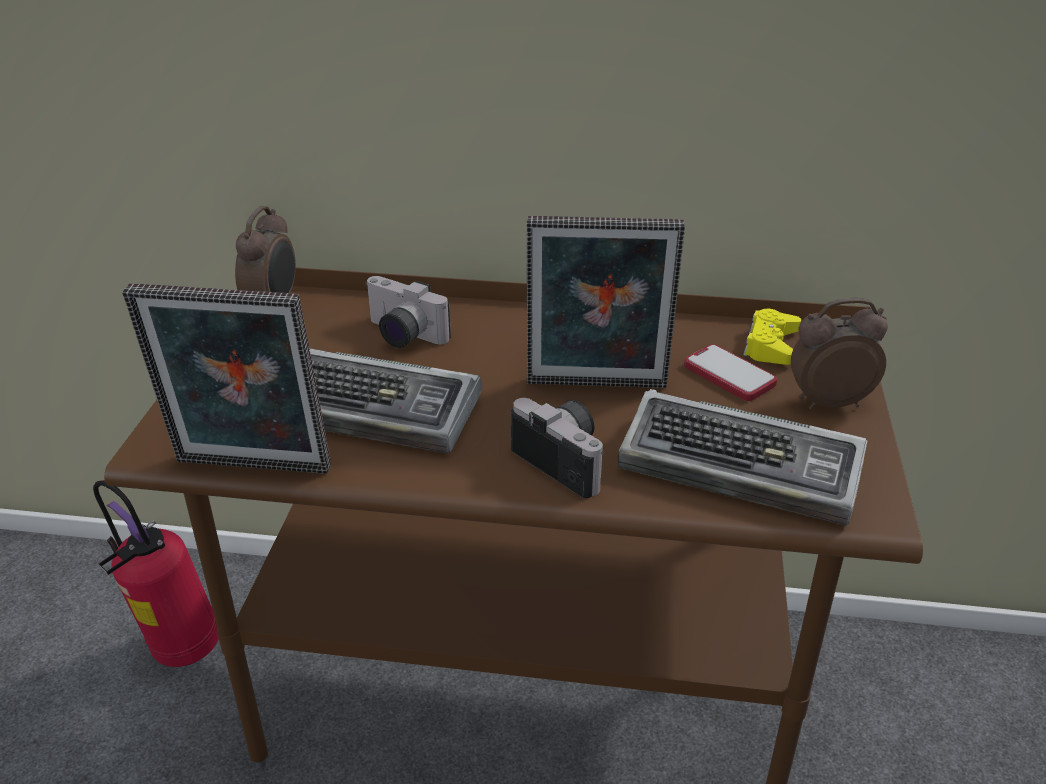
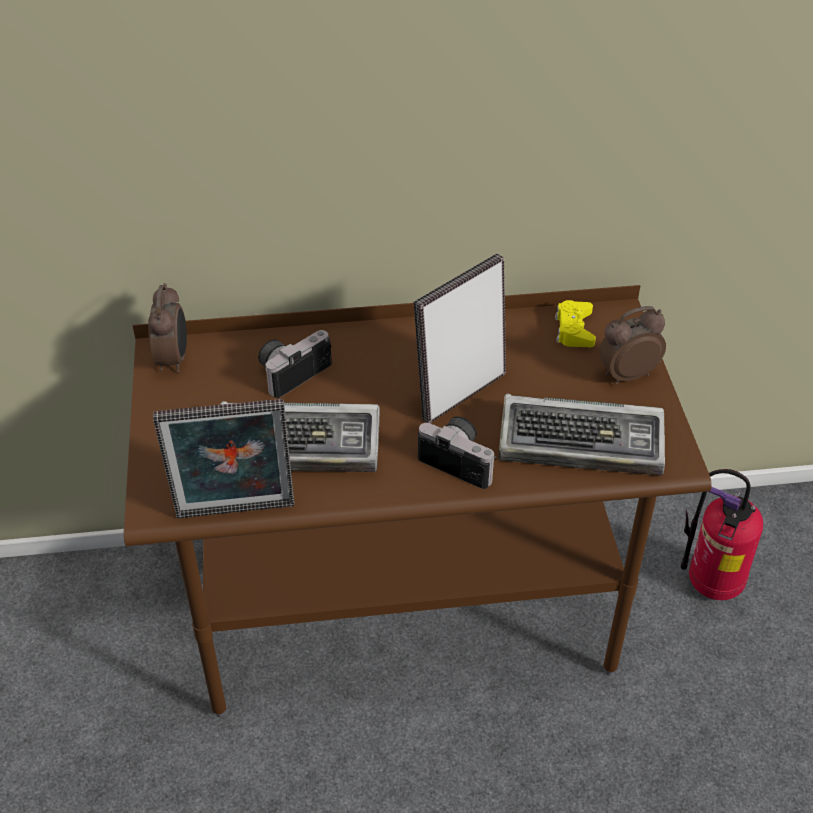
camera: 15 degrees left, 10 degrees up
fire extinguisher [93,480,219,667] -> fire extinguisher moved to [681,469,763,600]
camera [365,276,451,348] -> camera turned 120 degrees clockwise [258,330,332,398]
picture frame [527,216,685,388] -> picture frame turned 150 degrees clockwise [413,254,506,423]
phone [684,344,777,401] -> none

